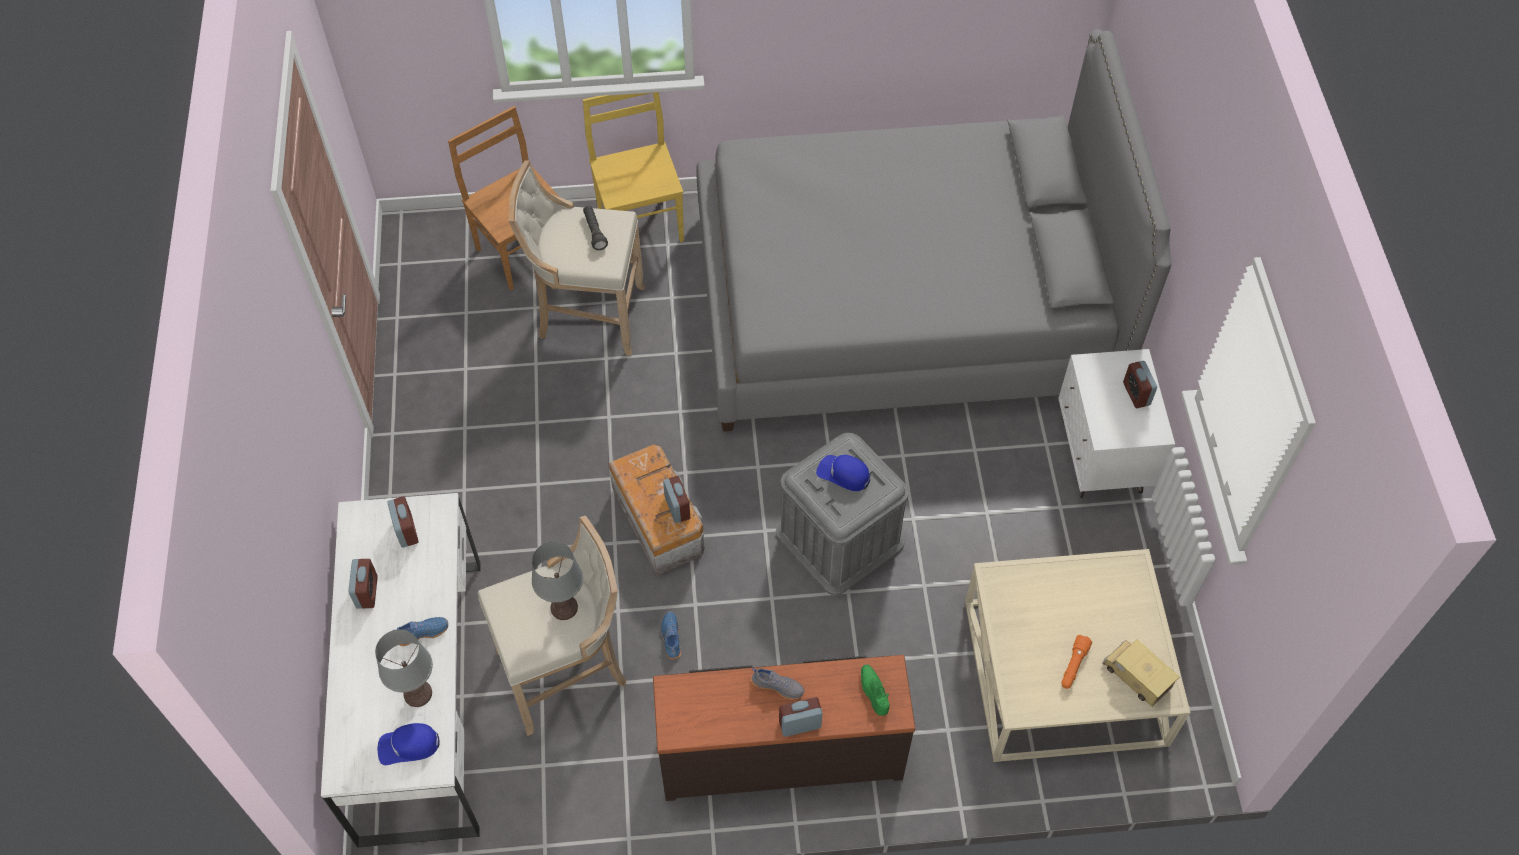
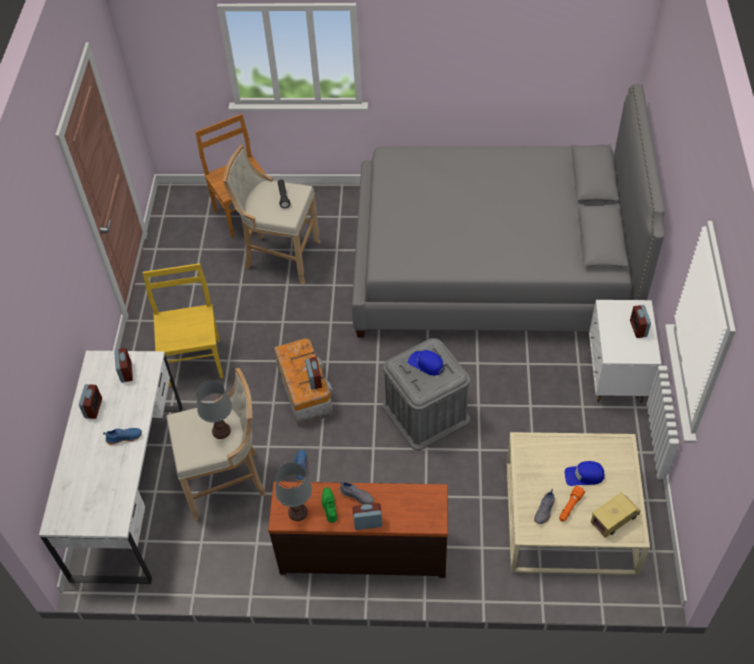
camera: 10 degrees right, 5 degrees down
grey table lamp [375,629,433,707] -> grey table lamp moved to [275,463,312,521]
blue cap [378,723,440,765] -> blue cap moved to [565,461,605,486]
yellow chair [583,92,684,242] -> yellow chair moved to [143,263,223,386]
green shoe [861,664,889,716] -> green shoe moved to [322,487,337,523]
toy truck [1102,639,1179,707] -> toy truck turned 90 degrees clockwise [591,492,641,538]
none -> grey shoe [534,489,555,524]

